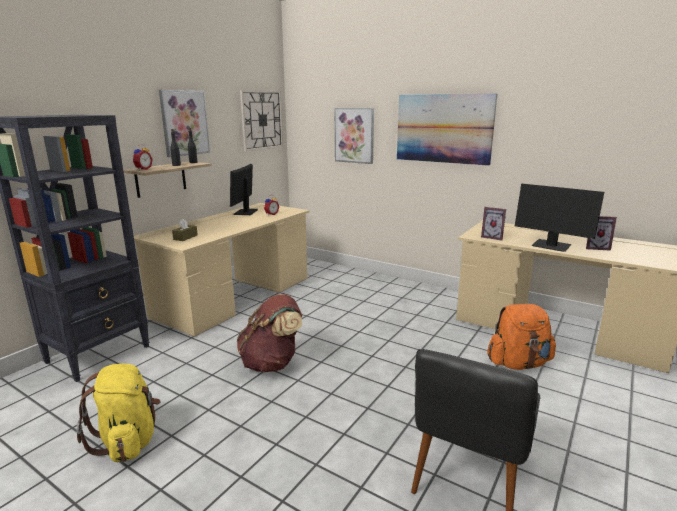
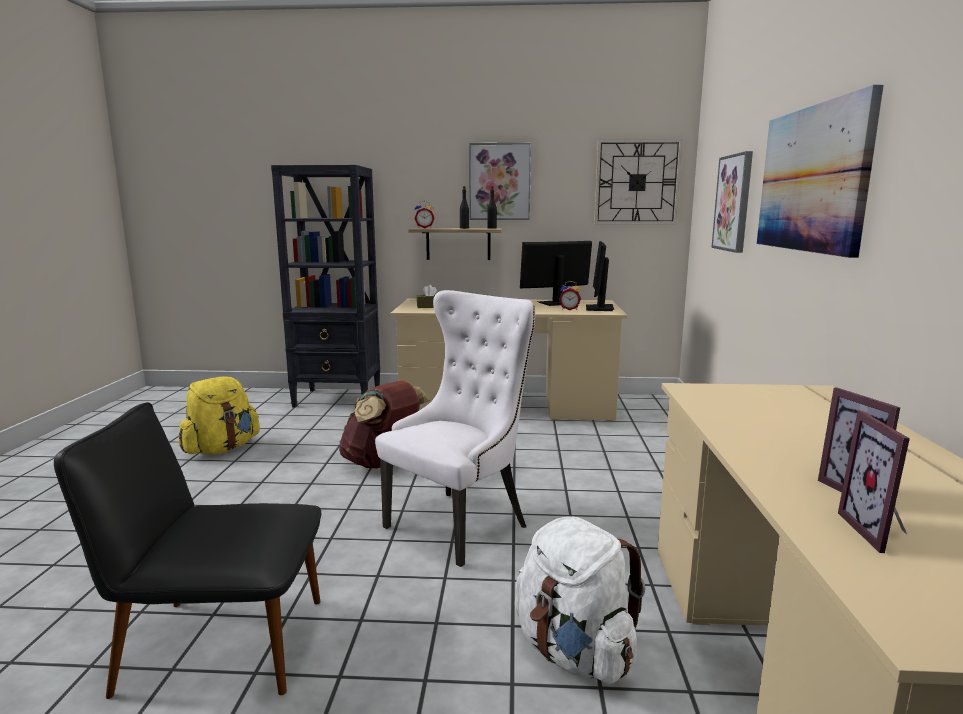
camera: 60 degrees right, 5 degrees down
picture frame [481,207,506,240] -> picture frame moved to [838,411,910,553]
orange backpack [487,304,556,370] -> white backpack [515,516,645,684]
monitor [515,184,604,252] -> monitor moved to [586,241,614,311]
none -> white chair [375,290,535,567]

